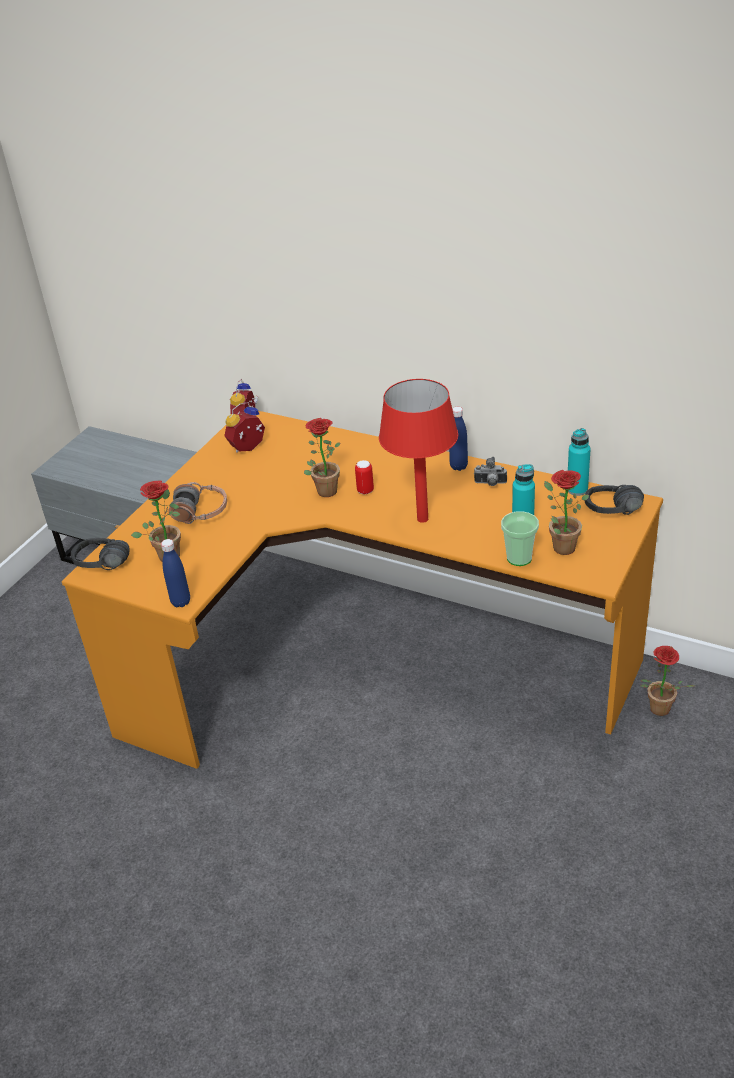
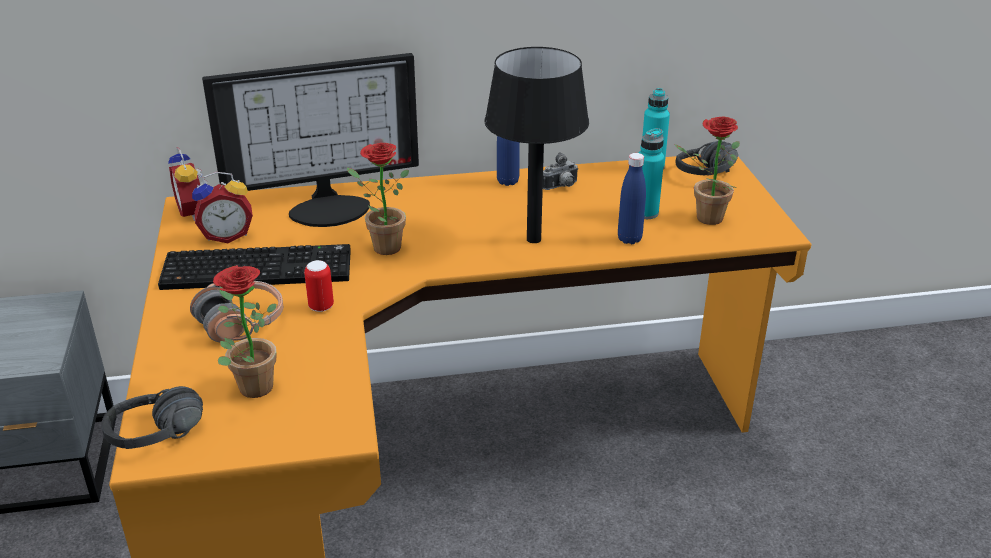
camera: 40 degrees left, 5 degrees down
blue bottle [161,539,190,607] -> blue bottle moved to [618,153,646,244]
alarm clock [224,402,265,453] -> alarm clock turned 120 degrees counterclockwise [192,172,253,243]
can [355,460,374,494] -> can moved to [304,260,334,312]
red table lamp [379,379,458,523] -> black table lamp [484,47,589,243]
cup [501,511,539,566] -> none
potted plant [640,646,695,716] -> none
none -> keyboard [158,244,351,290]
none -> monitor [202,53,419,227]

